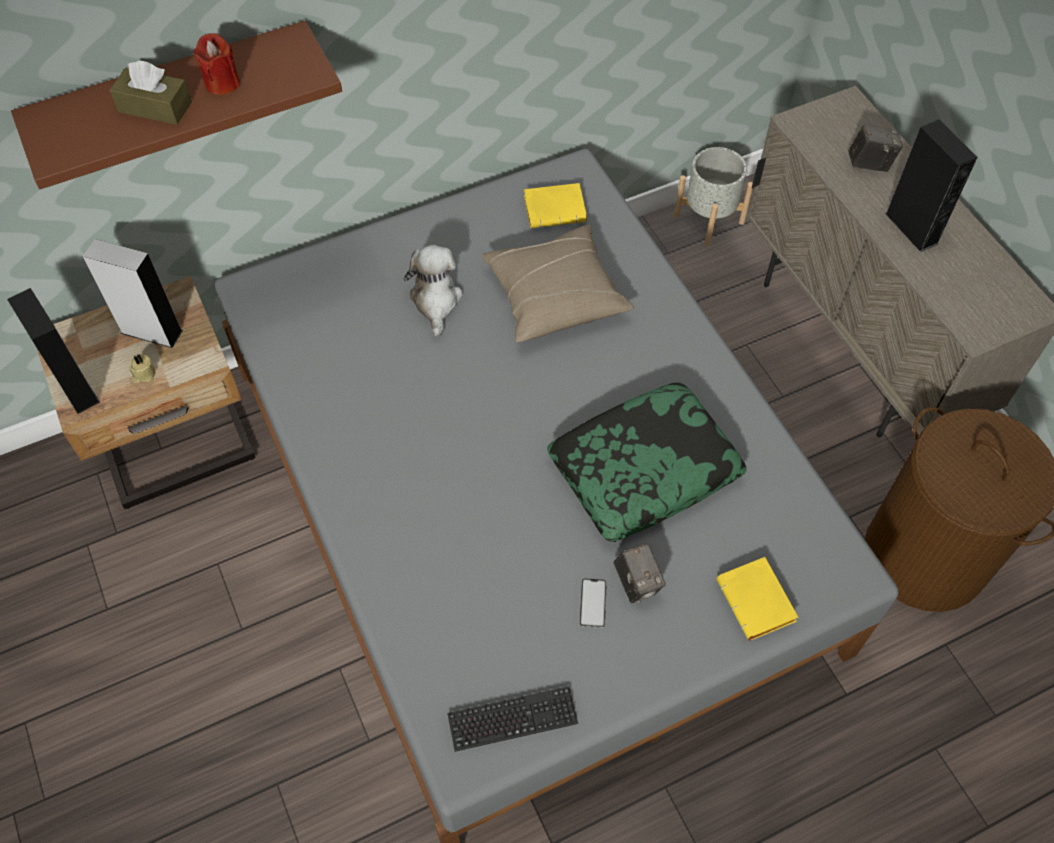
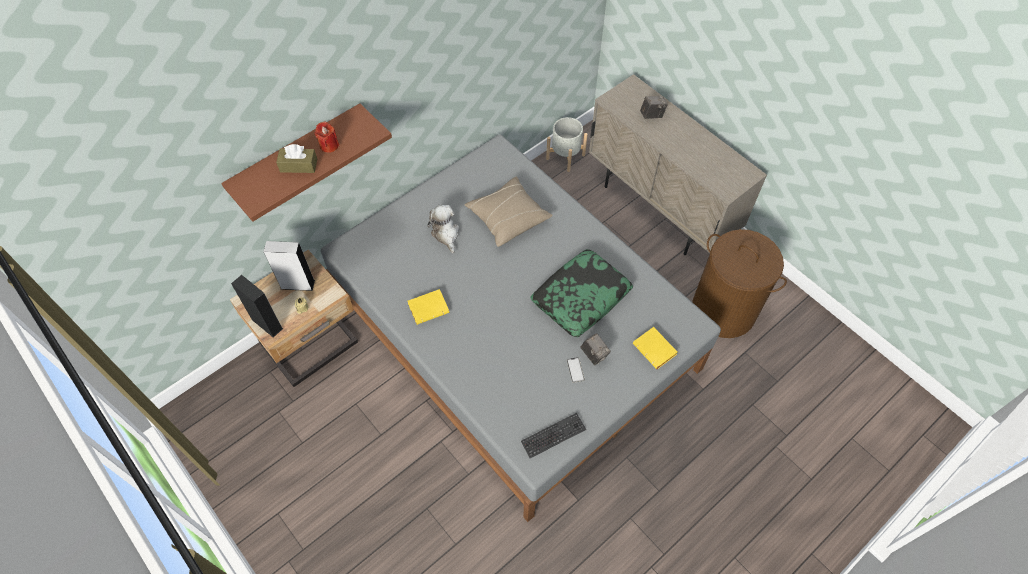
camera: 15 degrees left, 0 degrees up
yellow book [524,183,587,228] -> yellow book moved to [408,289,449,325]
black speaker [885,119,978,252] -> none

